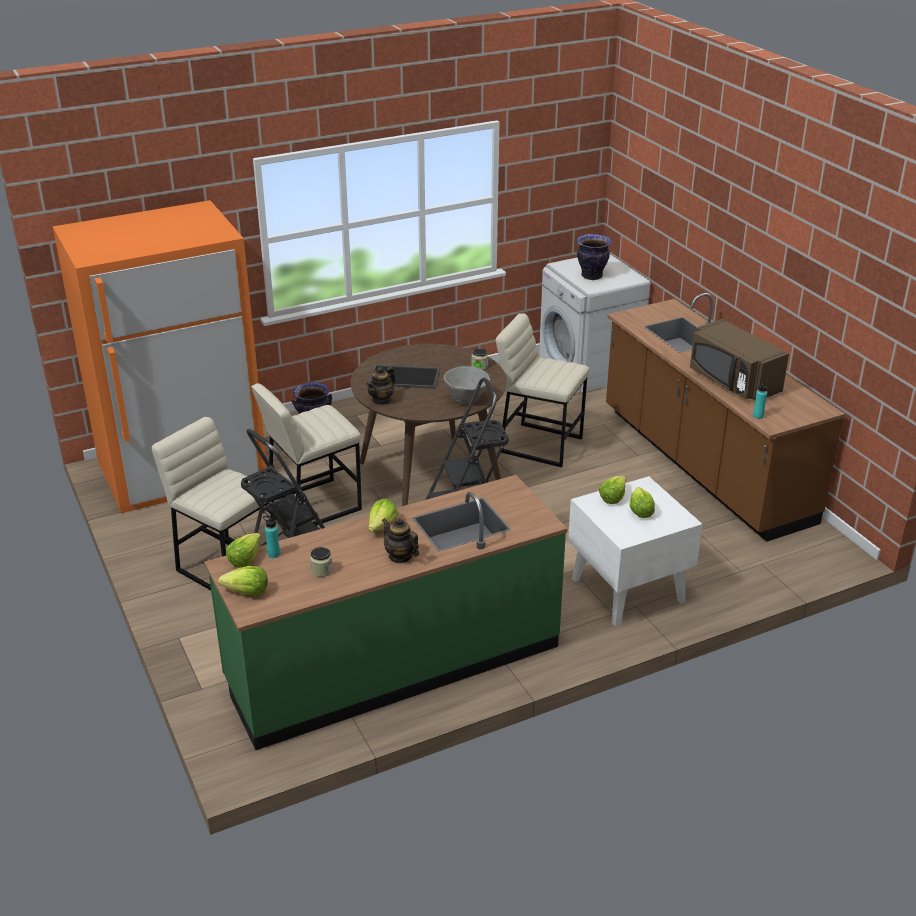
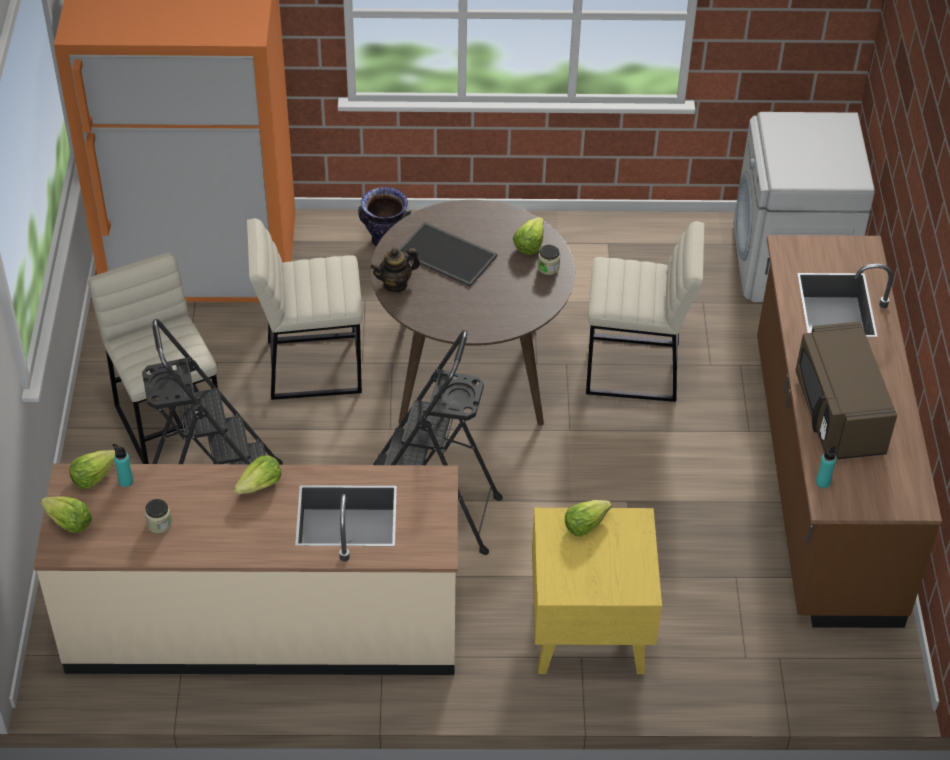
camera: 25 degrees right, 15 degrees up
green counter [204,475,568,750] -> beige counter [34,464,458,675]
teapot [382,518,419,563] -> none
grey bowl [444,366,490,404] -> none
beige chair [496,313,589,467] -> beige chair turned 135 degrees clockwise [586,221,704,402]
white nightstand [568,476,702,626] -> yellow nightstand [532,508,662,674]
vase [577,234,612,280] -> none
lettuce [629,487,655,518] -> lettuce moved to [513,217,544,255]

